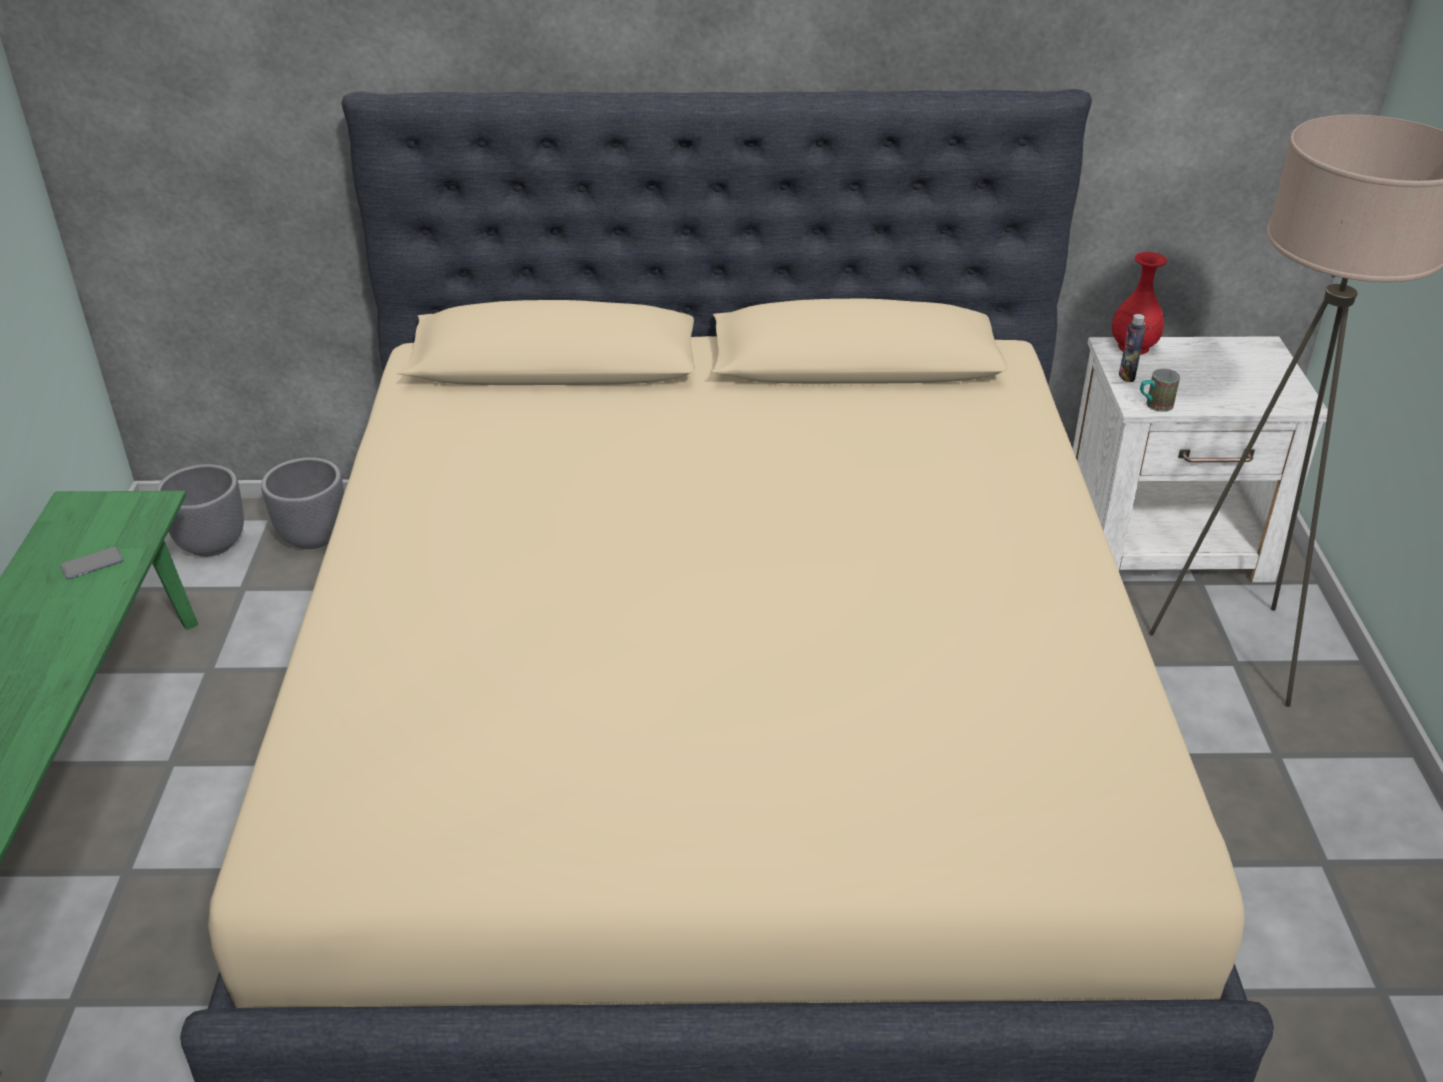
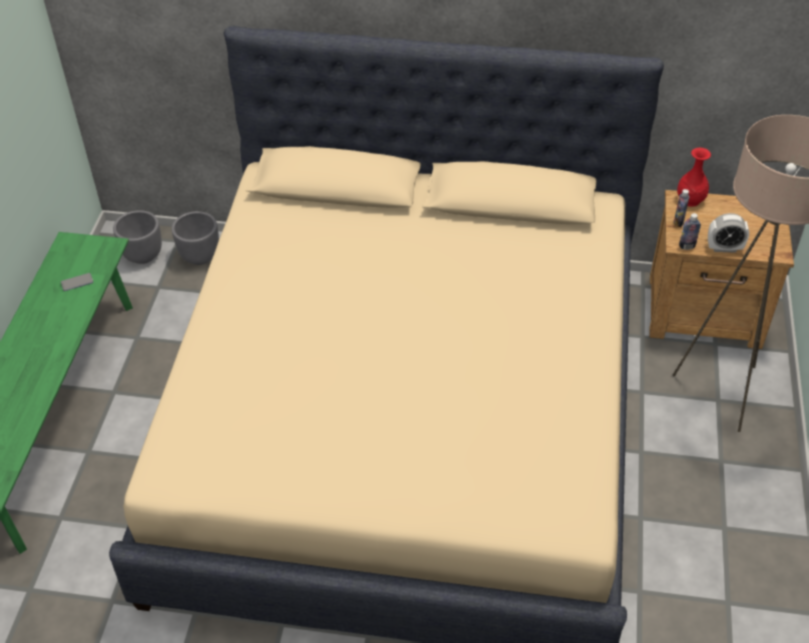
camera: 10 degrees right, 10 degrees up
white nightstand [1073,336,1328,583] -> brown nightstand [649,190,794,349]
mug [1140,369,1180,412] -> bottle [679,213,701,250]
none -> alarm clock [708,213,749,253]

